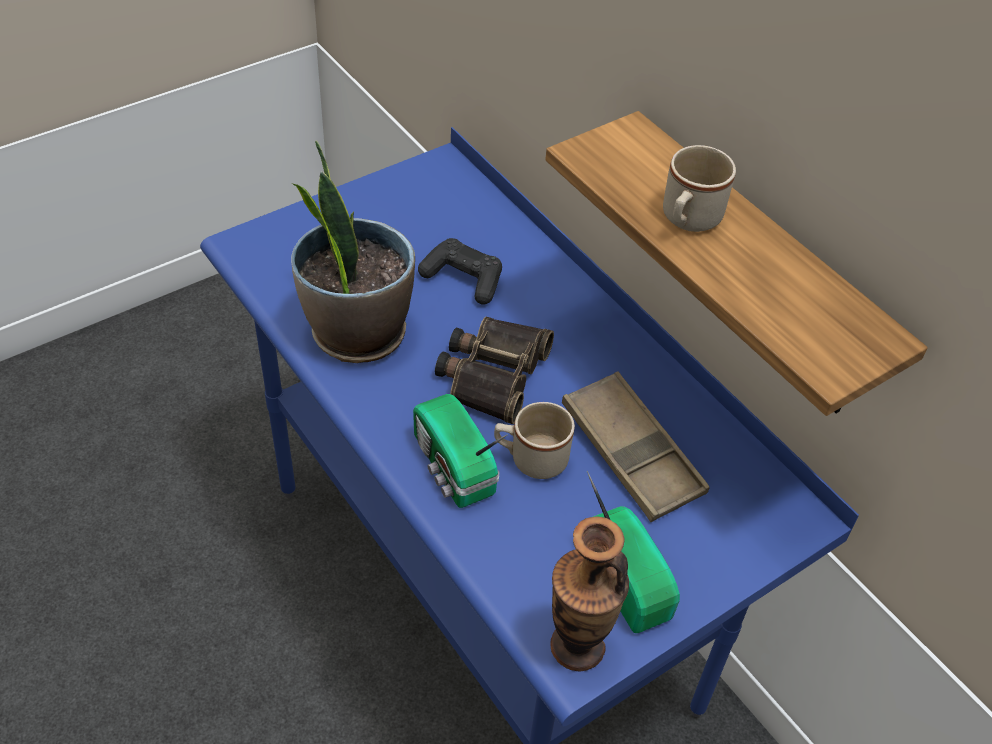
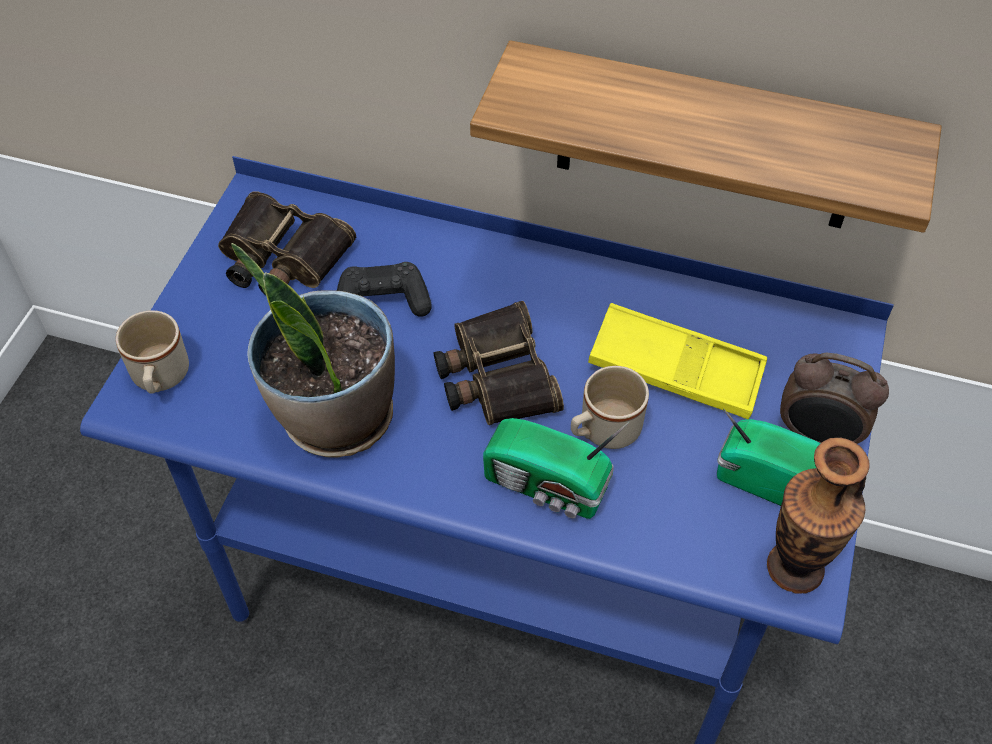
camera: 35 degrees left, 5 degrees up
brown tray [562,371,709,522] -> yellow tray [588,303,767,419]
beige mug [663,145,736,232] -> beige mug moved to [116,310,189,394]
none -> binoculars [218,191,356,294]
none -> alarm clock [780,353,889,444]

